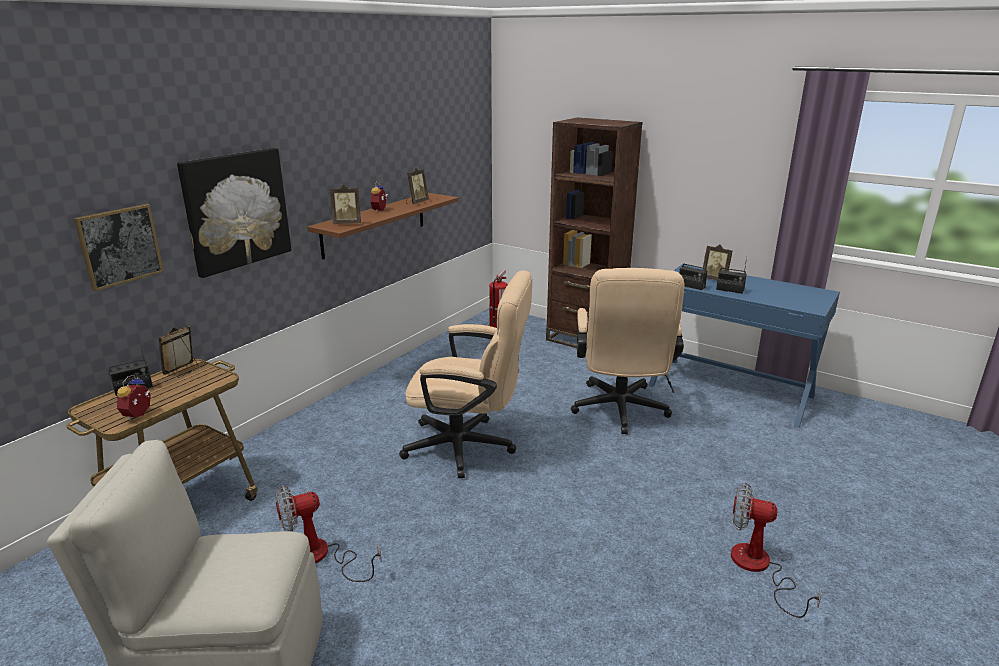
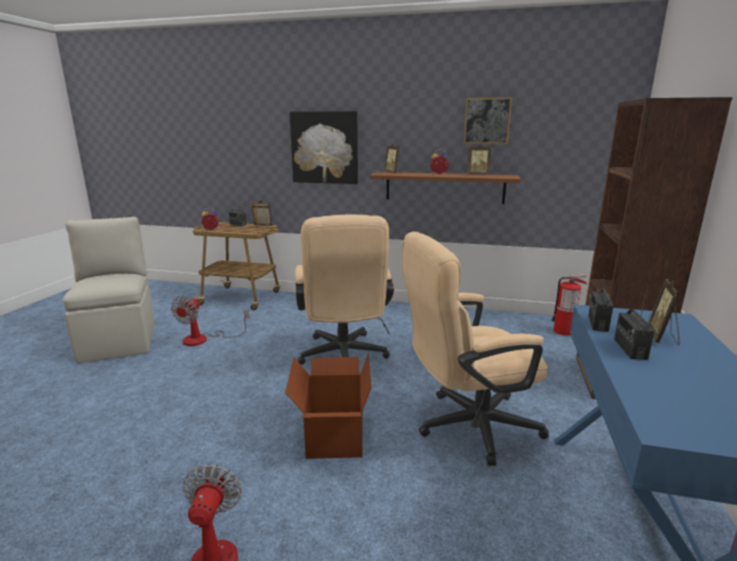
camera: 70 degrees right, 5 degrees down
picture [74,204,164,291] -> picture moved to [464,97,512,144]
fan [275,485,381,582] -> fan turned 120 degrees counterclockwise [171,296,250,346]
none -> cardboard box [285,353,372,459]

